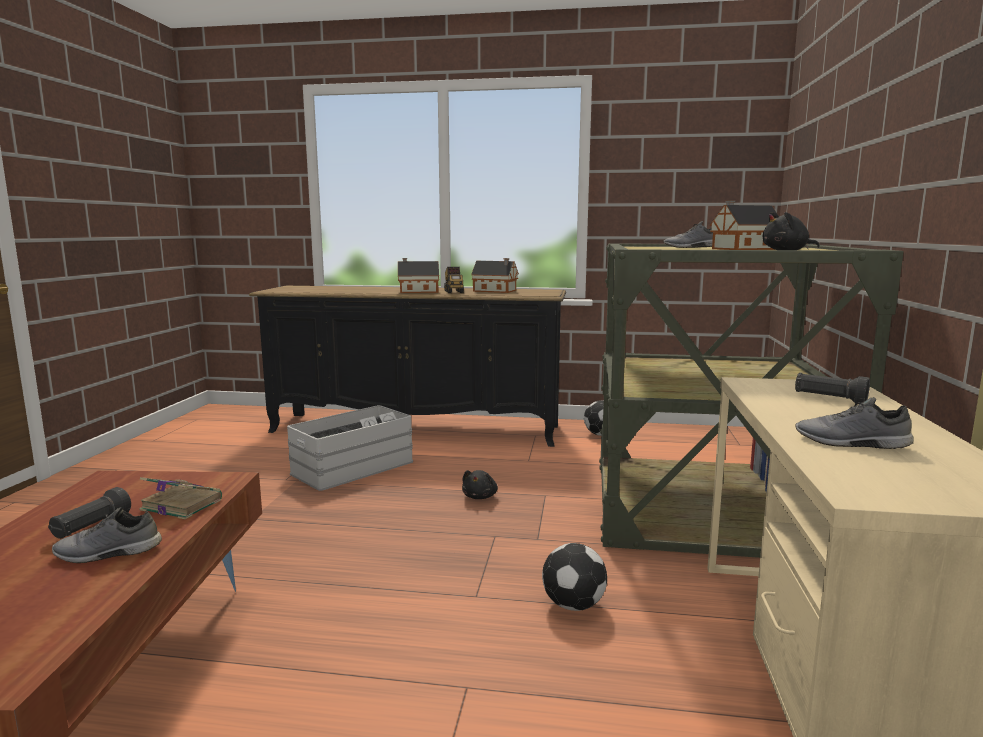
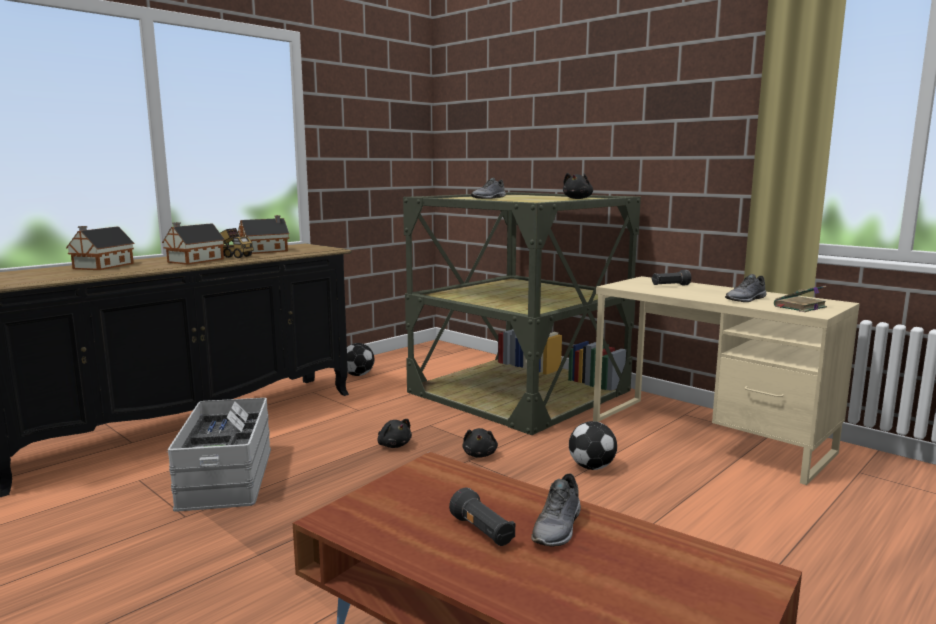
camera: 55 degrees left, 0 degrees up
book [139,477,222,519] -> book moved to [774,285,827,312]
toy house [710,201,779,250] -> toy house moved to [66,226,134,270]
none -> black plush toy [462,428,498,458]

